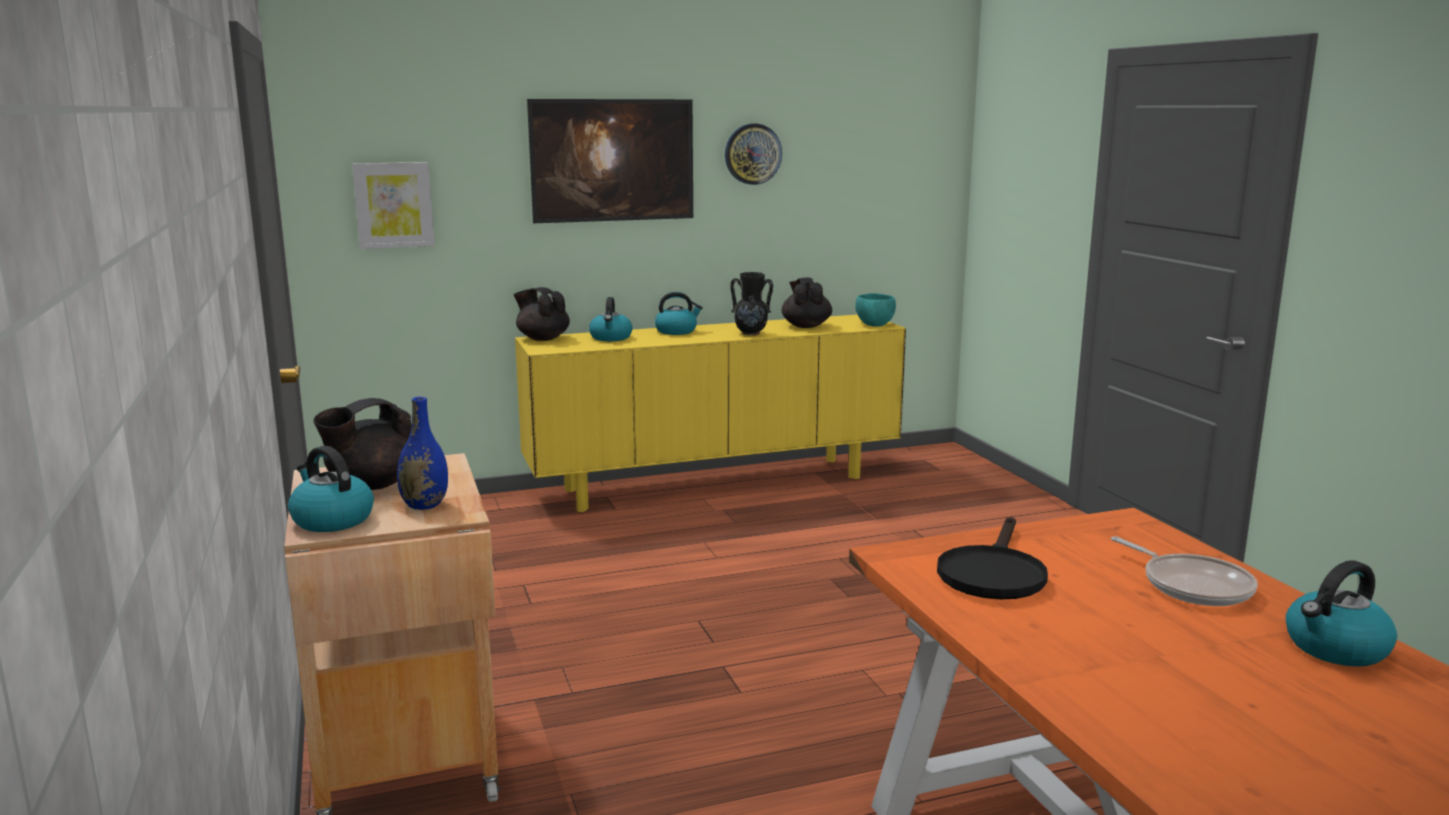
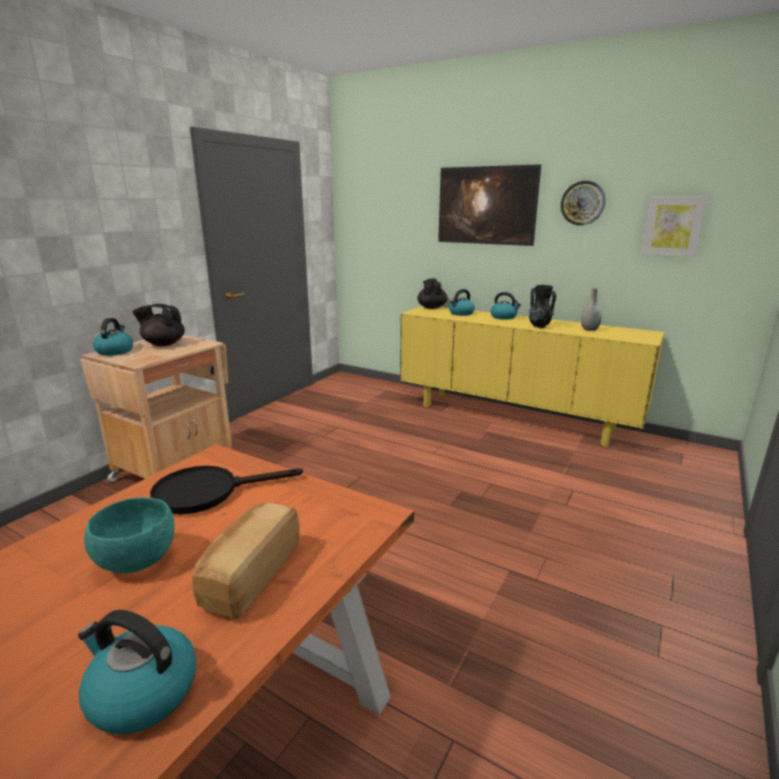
camera: 50 degrees right, 5 degrees up
picture [352,162,435,249] -> picture moved to [641,196,708,258]
blue vase [397,397,448,510] -> none
black teapot [781,278,832,328] -> grey vase [581,288,601,331]
turquoise bowl [855,293,896,327] -> turquoise bowl moved to [84,497,174,573]
frying pan [1111,536,1258,606] -> bread [192,503,300,619]

